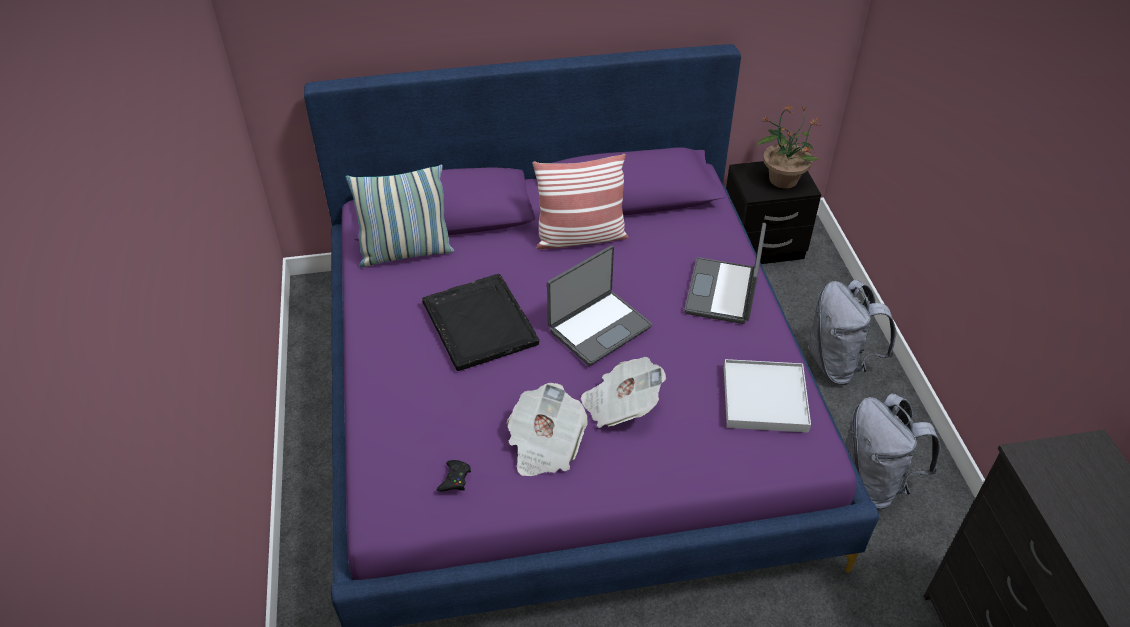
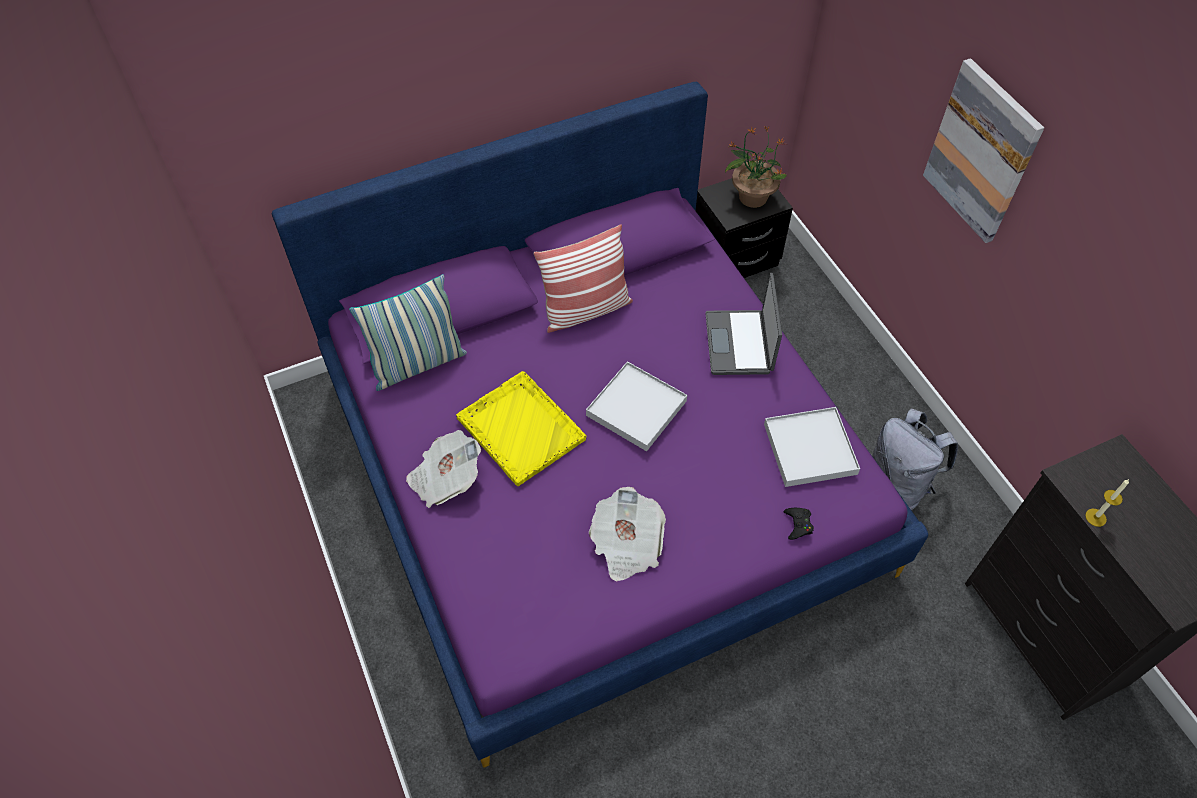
camera: 15 degrees left, 10 degrees up
black tray [422,274,539,371] -> yellow tray [456,371,586,486]
black game controller [437,460,471,491] -> black game controller moved to [784,508,814,540]
laptop [547,245,652,366] -> white tray [586,361,687,451]
newspaper [581,357,666,428] -> newspaper moved to [406,430,481,508]
grey backpack [808,280,896,385] -> none
none -> picture [923,58,1044,243]
none -> candle [1085,479,1129,527]

